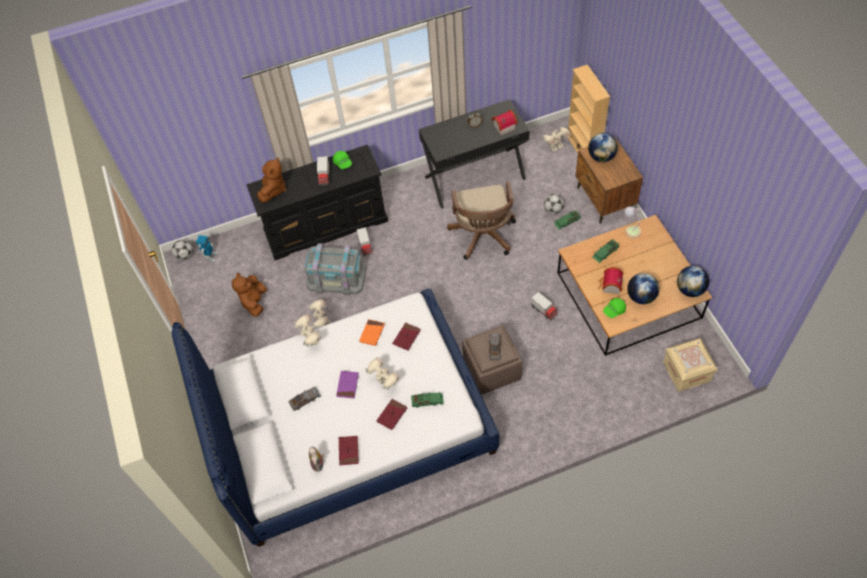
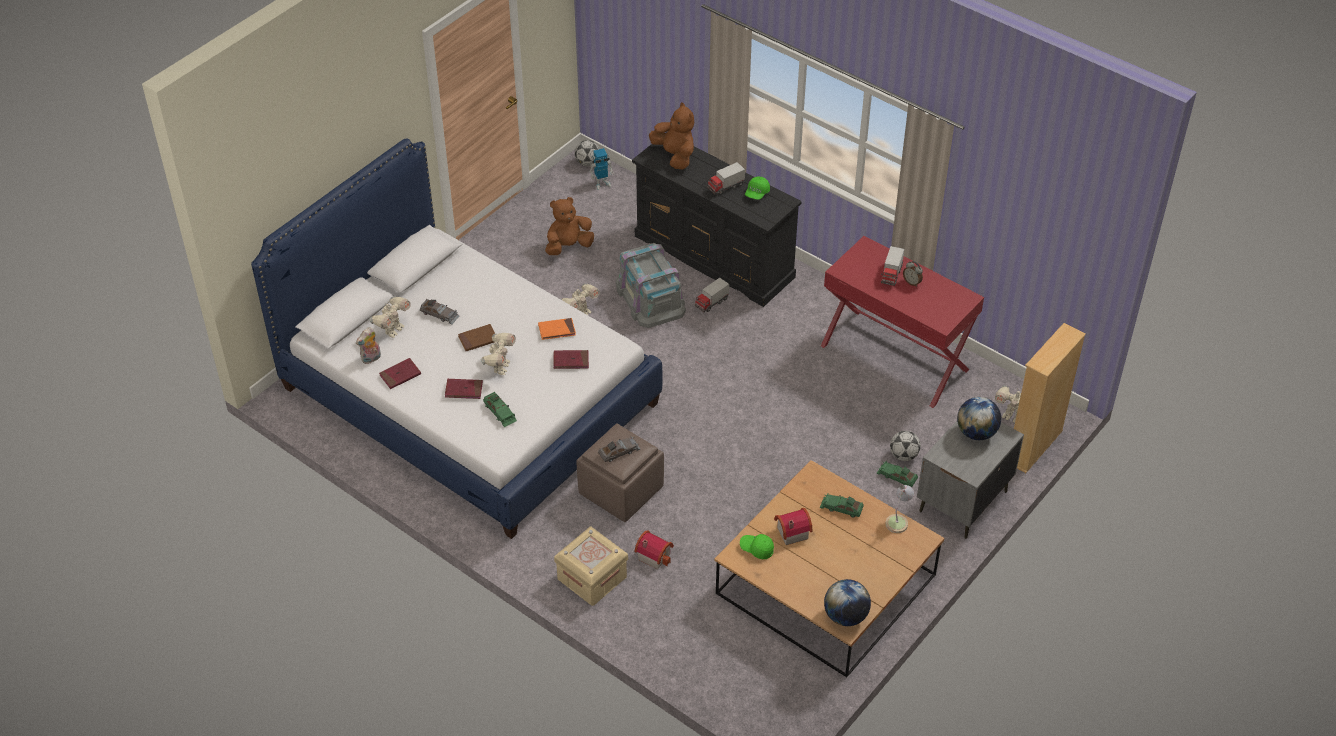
camera: 55 degrees right, 10 degrees down
brown plush toy [257,157,286,203] -> brown plush toy turned 105 degrees counterclockwise [649,102,694,169]
toy robot [293,314,321,347] -> toy robot moved to [369,296,411,338]
purple book [336,371,359,398] -> brown book [458,324,495,351]
black desk [419,99,530,209] -> red desk [821,236,984,408]
brown office chair [447,181,516,260] -> none
toy house [492,110,517,136] -> toy house moved to [635,531,674,570]
toy truck [531,292,558,321] -> toy truck moved to [881,246,905,286]
brown nightstand [575,137,643,224] -> grey nightstand [917,421,1024,539]
globe [627,273,659,304] -> none
beige storage box [663,338,717,391] -> beige storage box moved to [554,526,628,606]

